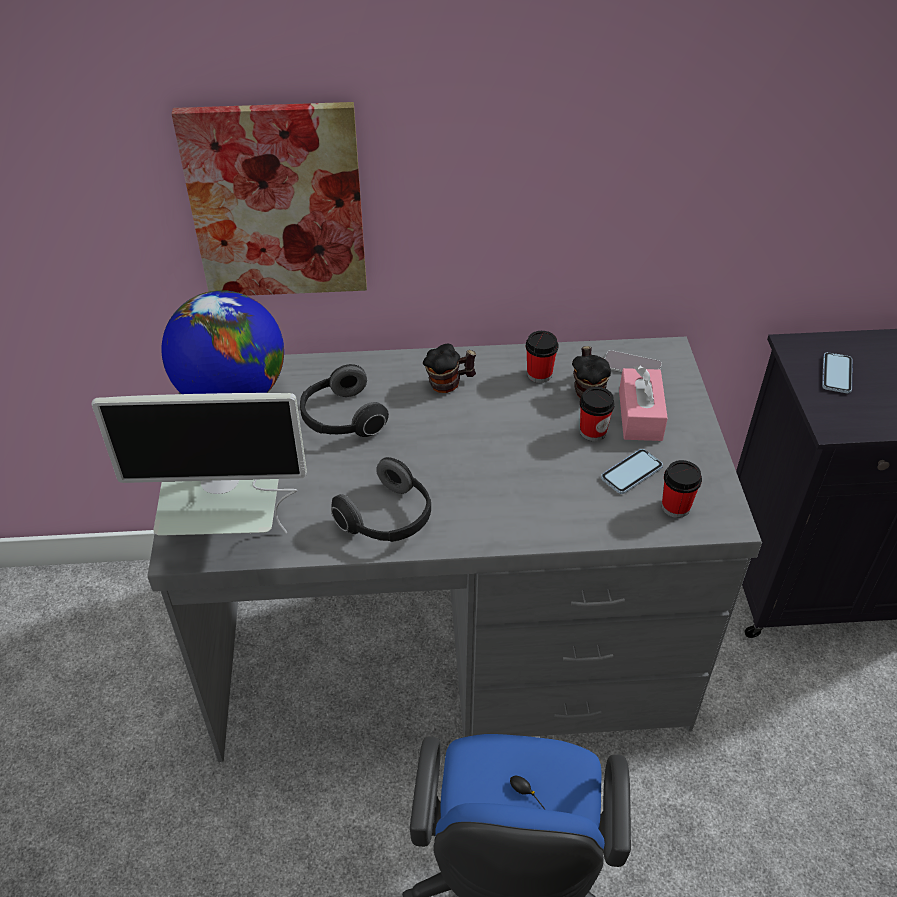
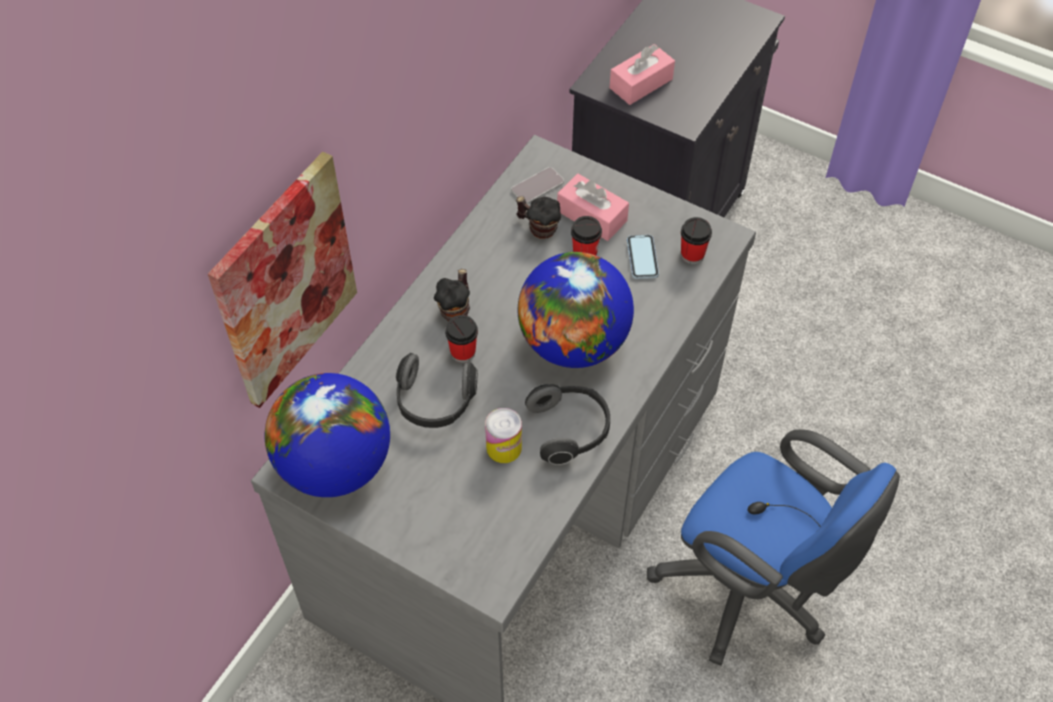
camera: 55 degrees left, 10 degrees up
monitor [92,393,307,536] -> none
cup [526,331,558,383] -> cup moved to [445,315,478,363]
phone [822,352,853,393] -> pink tissue box [610,44,675,105]
none -> can [485,408,522,463]
none -> globe [518,252,634,368]

